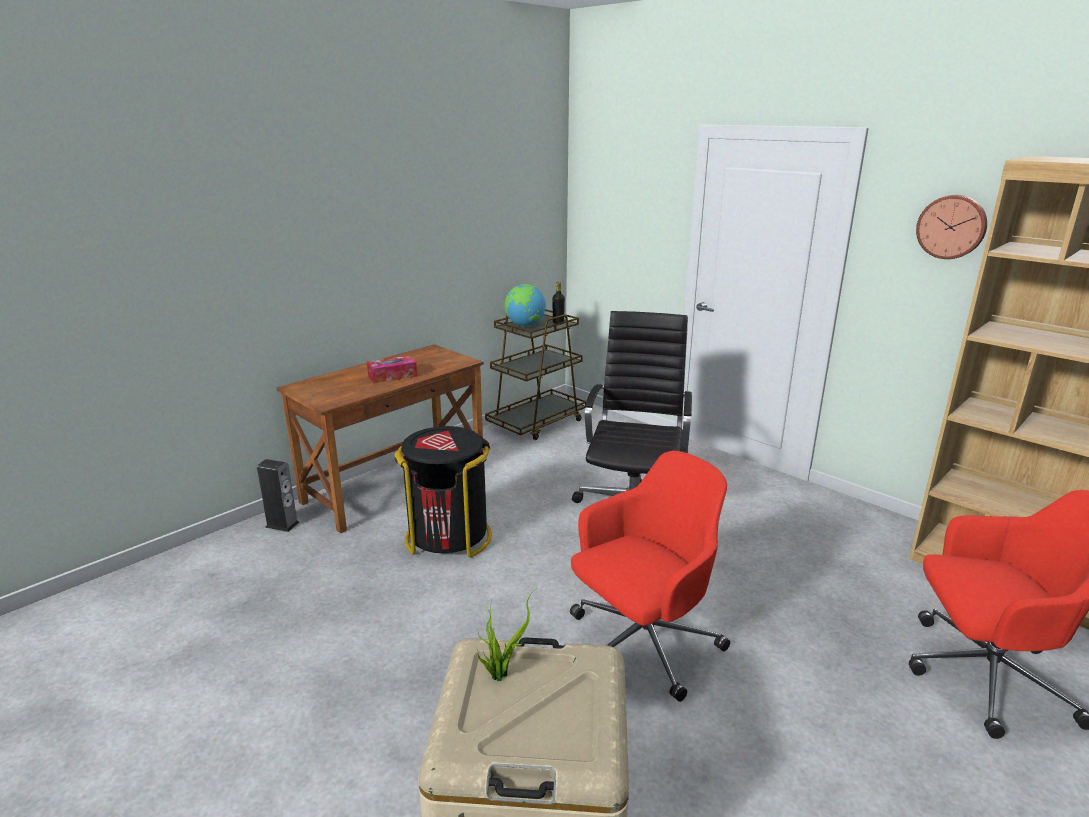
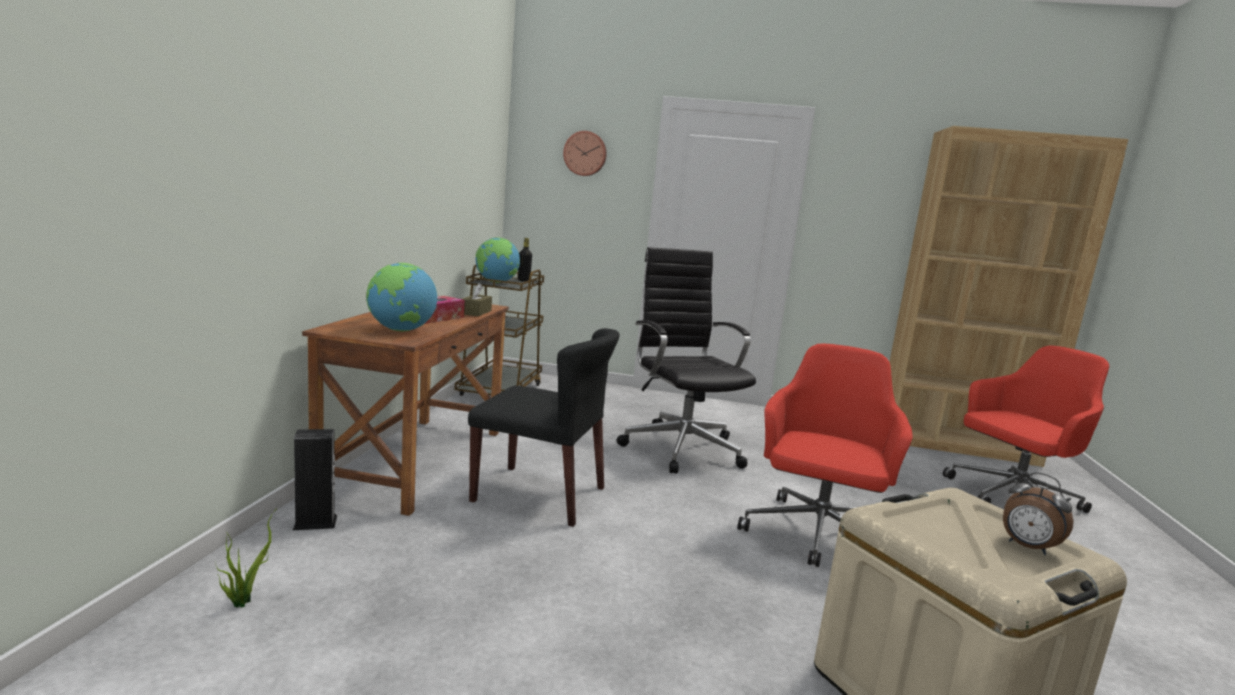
camera: 35 degrees left, 10 degrees down
black trash can [394,426,492,558] -> black chair [468,328,619,527]
potted plant [476,593,532,681] -> potted plant moved to [216,511,275,608]
wall clock [916,195,987,259] -> wall clock moved to [563,131,607,176]
none -> globe [366,263,437,331]
none -> brown tissue box [462,283,492,316]
none -> alarm clock [1003,472,1074,555]

